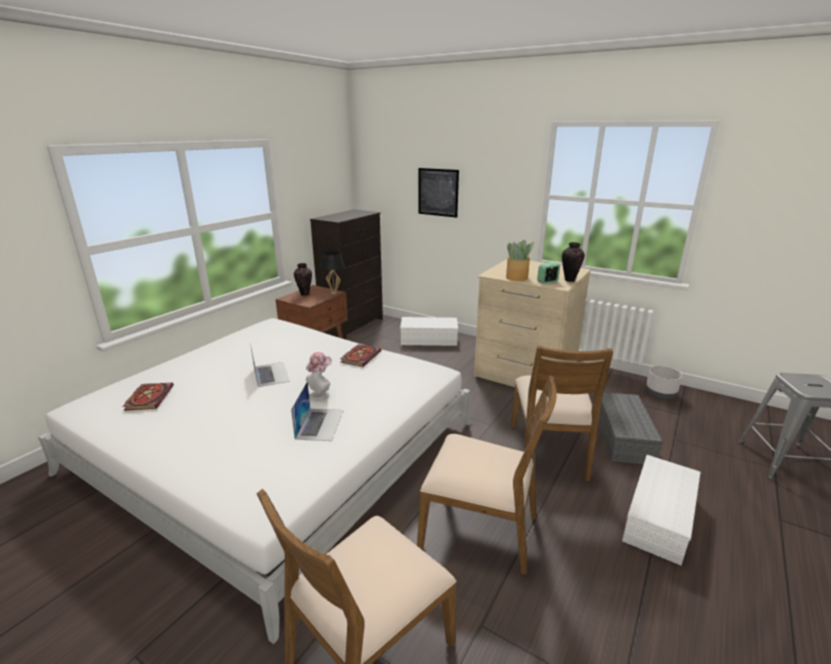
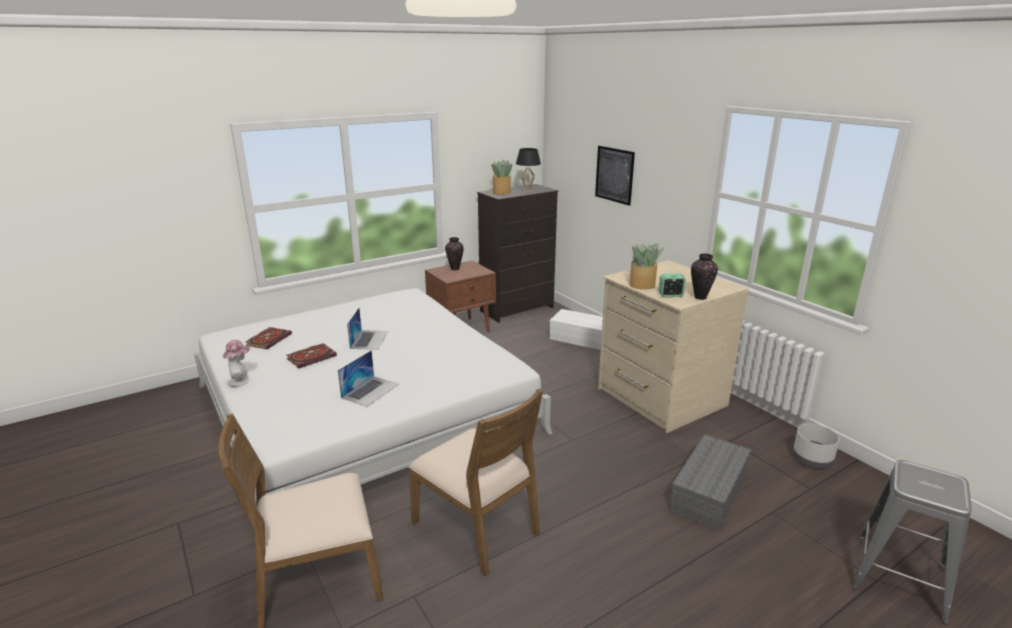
camera: 25 degrees right, 0 degrees up
hat [306,352,332,401] -> hat moved to [223,340,250,387]
black table lamp [320,251,345,294] -> black table lamp moved to [516,148,541,192]
book [340,344,381,367] -> book moved to [287,343,337,368]
brown chair [511,345,613,482] -> none
white storage box [622,455,700,565] -> none
none -> potted plant [491,160,512,195]

